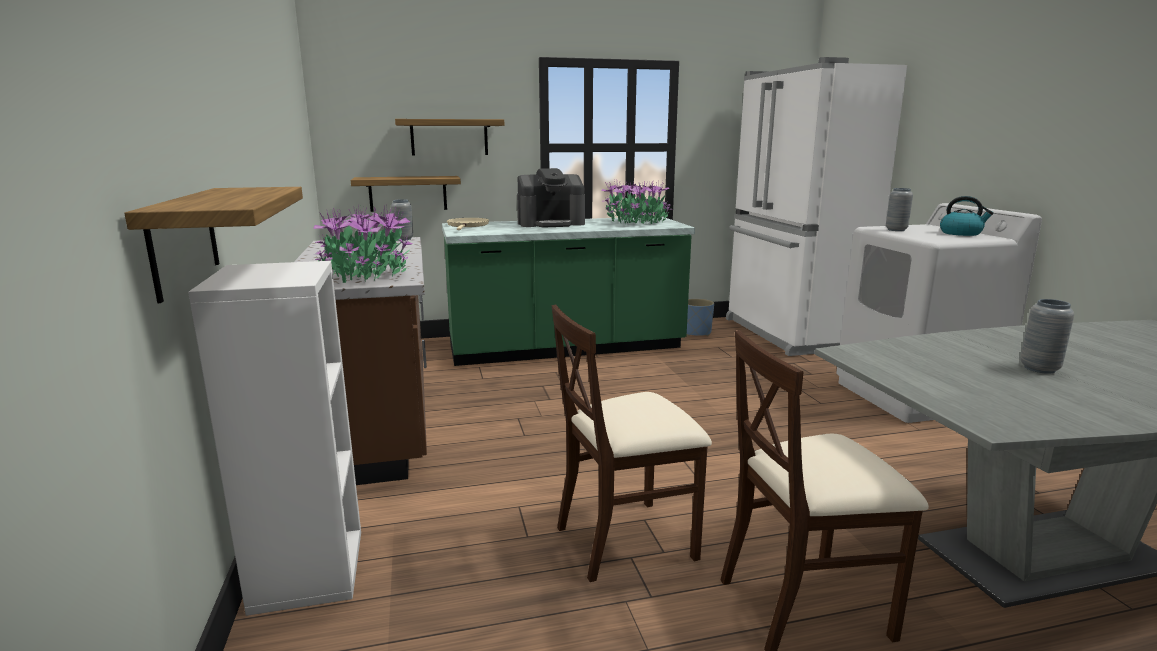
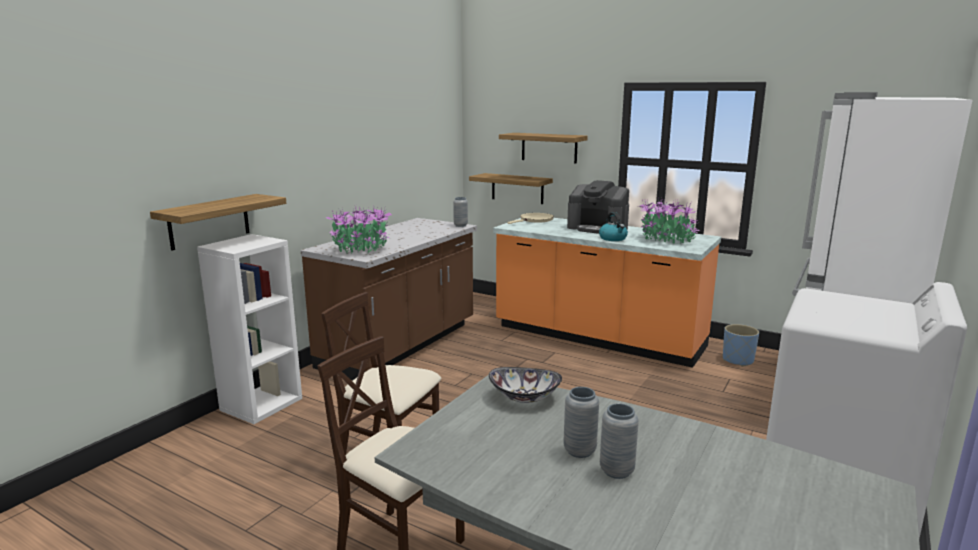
camera: 45 degrees right, 0 degrees up
green counter [442,217,695,366] -> orange counter [493,218,721,368]
grey vase [886,188,913,231] -> grey vase moved to [600,403,639,479]
kettle [940,196,994,236] -> kettle moved to [599,212,628,241]
none -> bowl [489,367,562,403]

